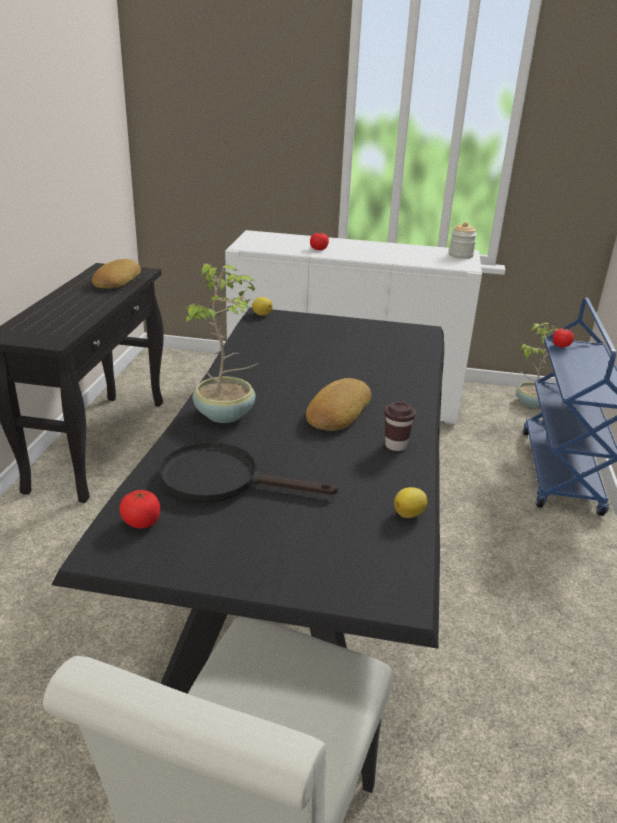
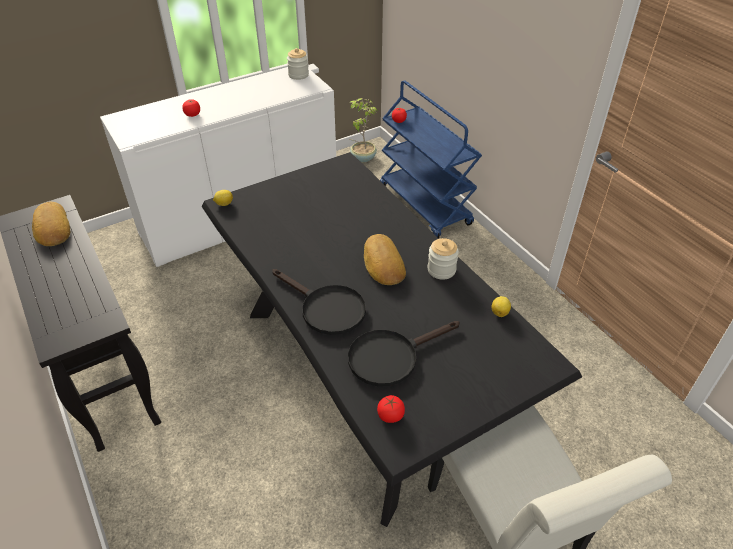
camera: 40 degrees left, 15 degrees up
potted plant [181,263,259,423] -> black frying pan [272,269,366,335]
brown cup [384,401,416,451] -> jar [427,238,459,280]

